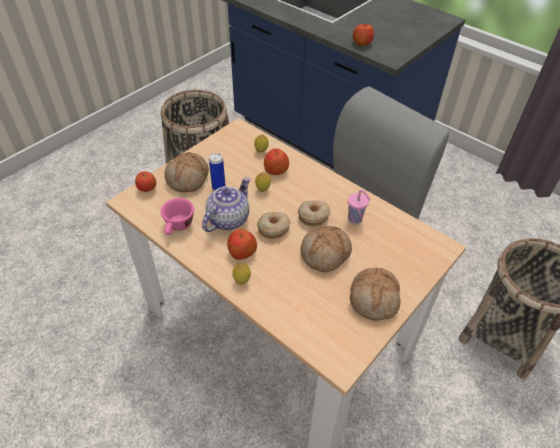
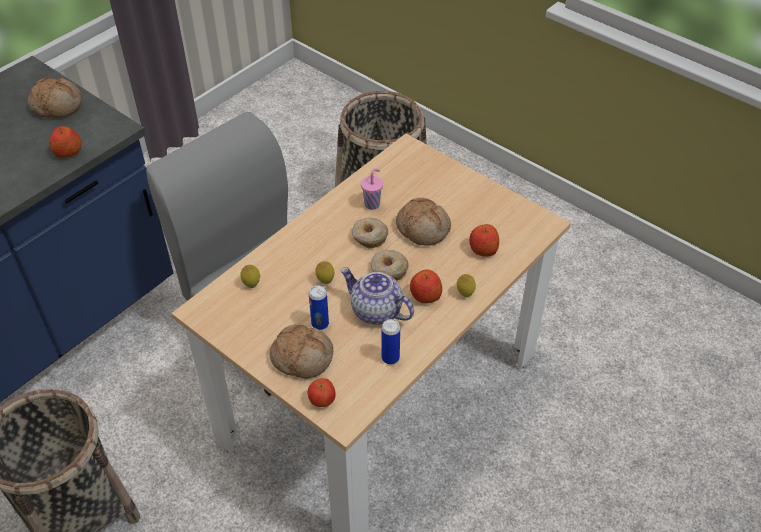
camera: 90 degrees left, 0 degrees up
pink cup [161,198,194,235] -> can [382,319,400,365]
apple [264,148,289,175] -> apple moved to [469,224,499,257]
bread [350,268,400,321] -> bread moved to [28,77,82,118]

